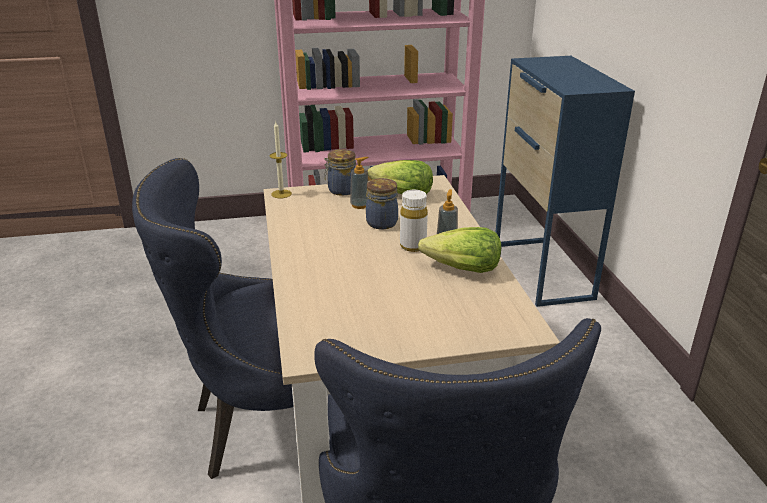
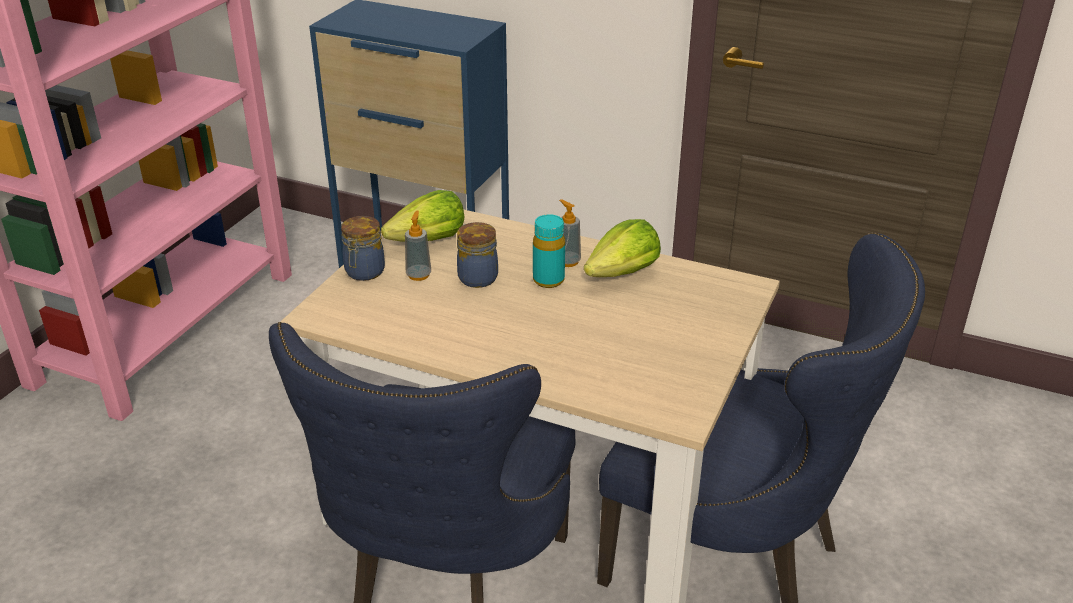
camera: 55 degrees left, 5 degrees up
candle [270,122,292,198] -> none
white bottle [400,190,428,252] -> turquoise bottle [533,214,565,288]

